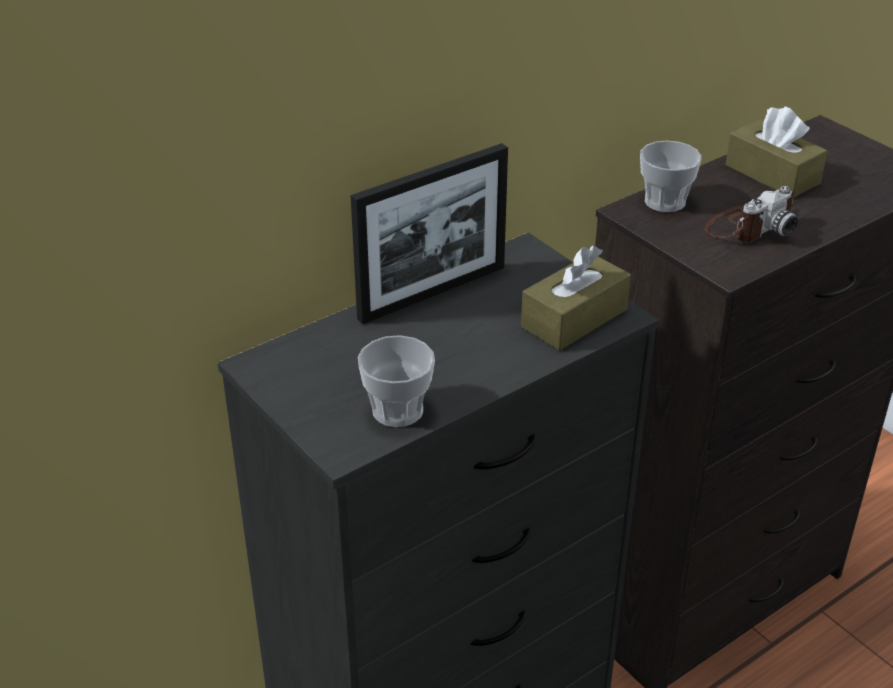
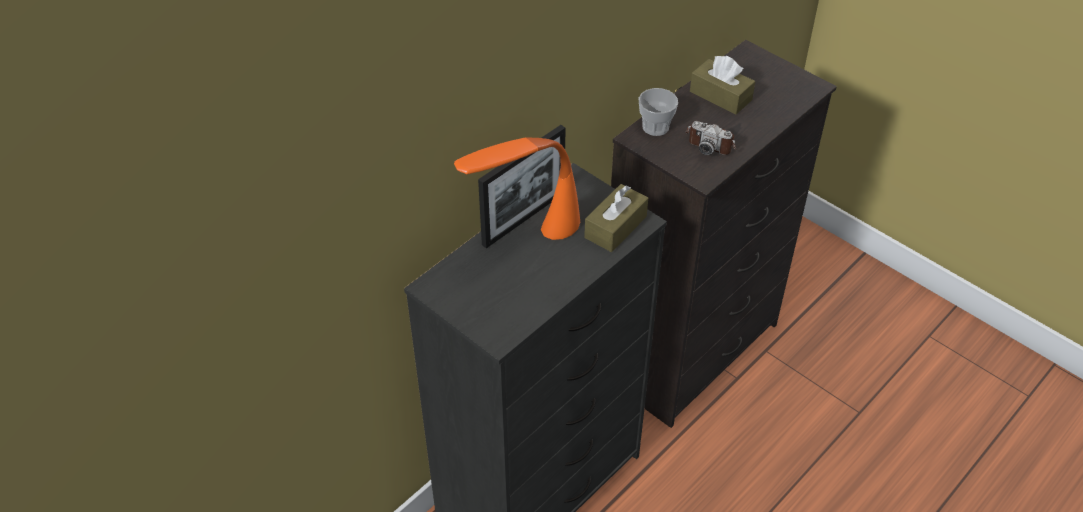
camera: 10 degrees left, 10 degrees up
cup [358,335,435,427] -> none
camera [705,186,798,242] -> camera turned 75 degrees clockwise [685,121,736,155]
none -> orange table lamp [454,138,580,240]

